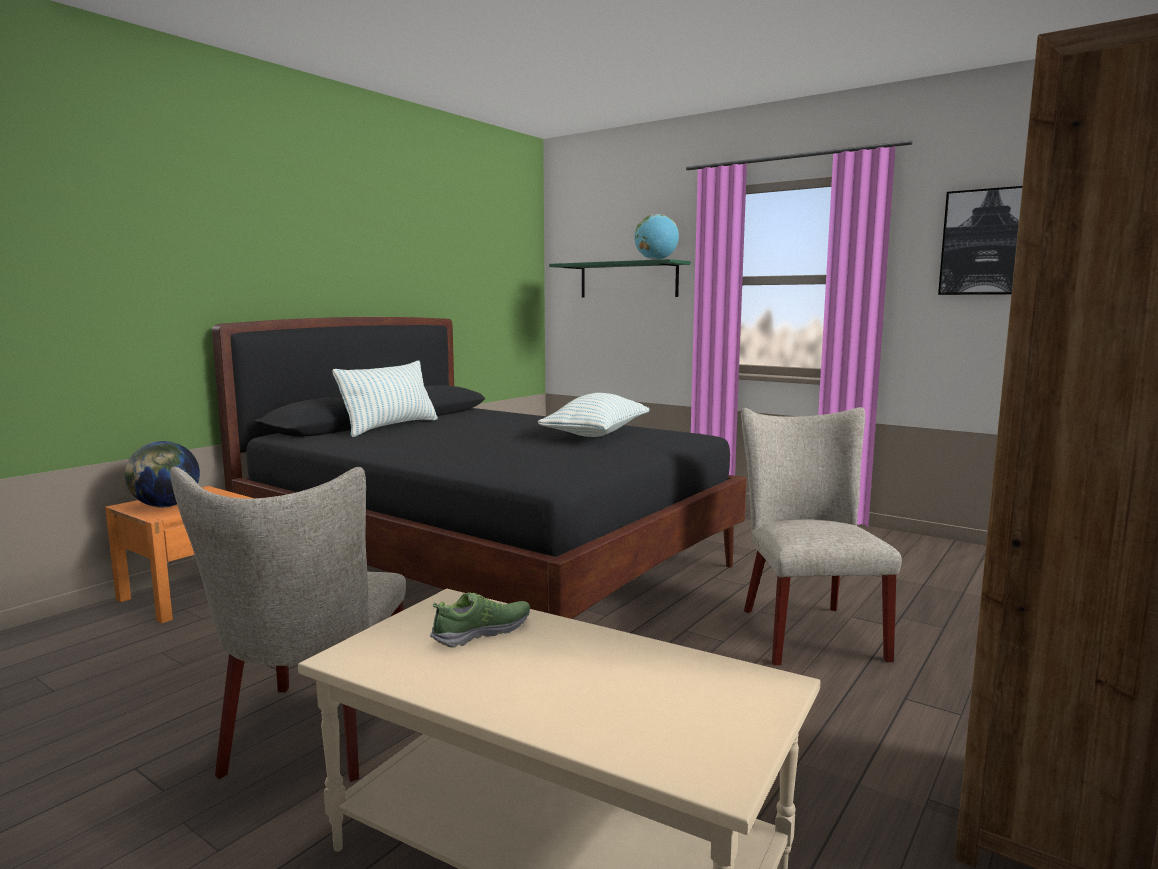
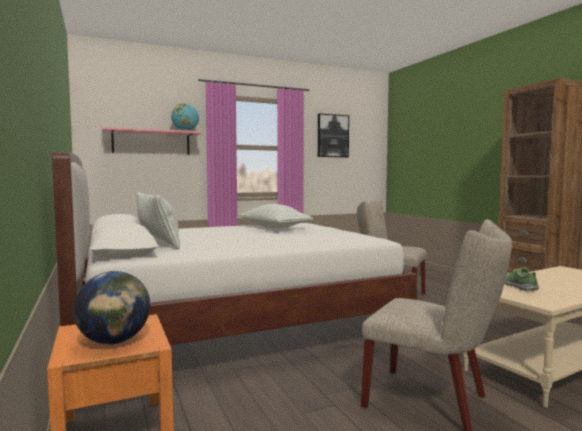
camera: 60 degrees left, 5 degrees down
black bed [212,317,747,619] -> white bed [52,153,417,345]
green shelf [549,259,691,297] -> pink shelf [102,127,202,155]

